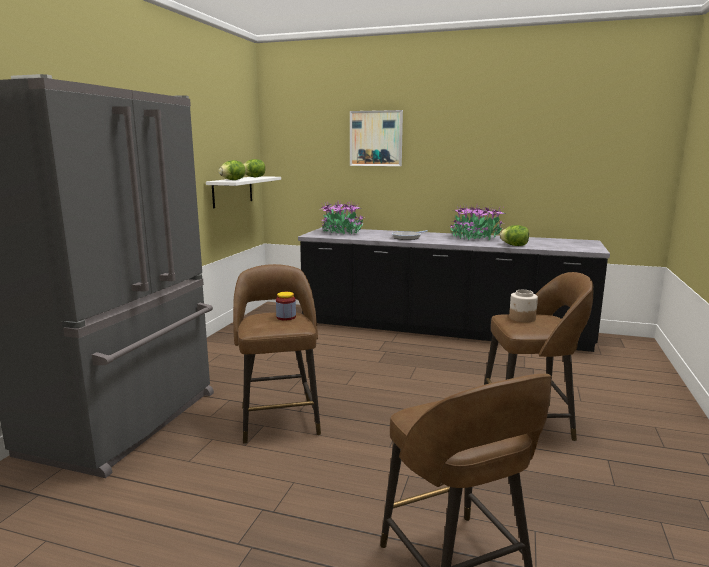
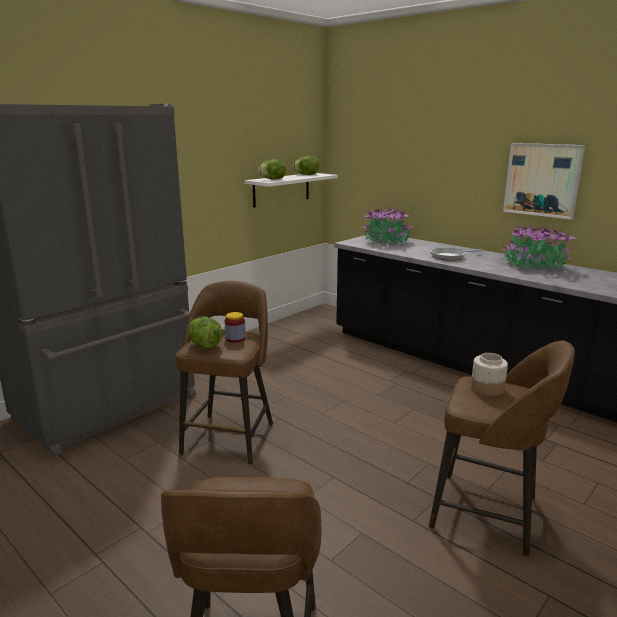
camera: 25 degrees right, 5 degrees up
picture [350,110,403,166] -> picture moved to [503,143,585,220]
lettuce [500,225,529,246] -> lettuce moved to [188,316,223,349]

